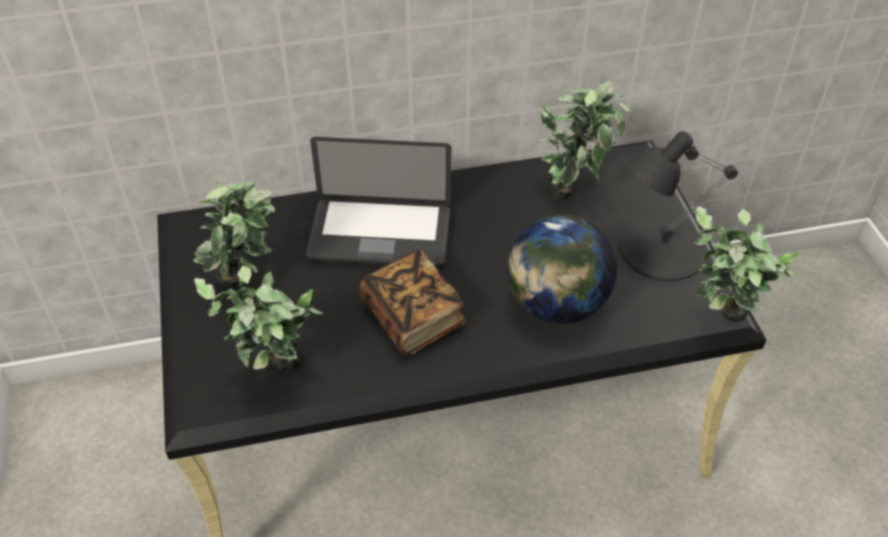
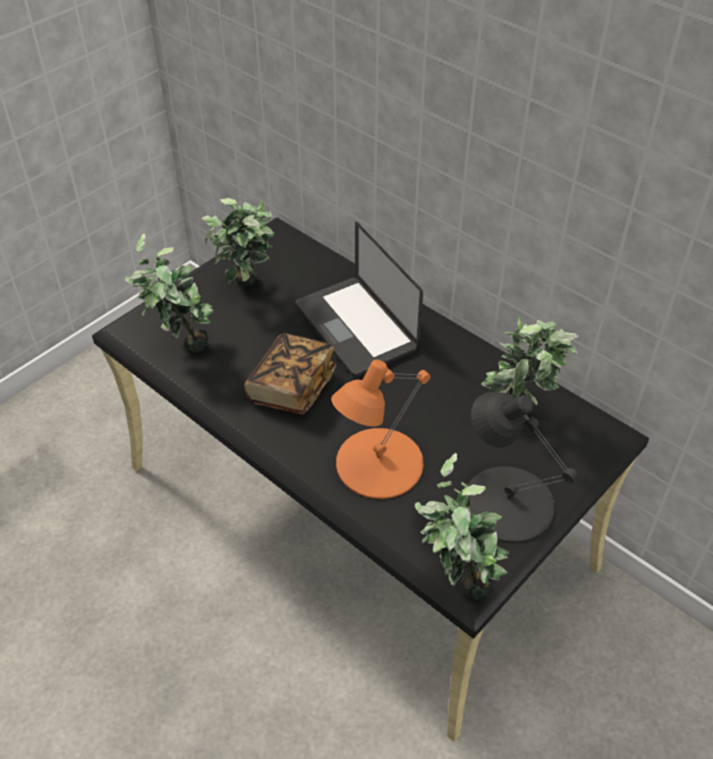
camera: 55 degrees right, 0 degrees up
globe [507,215,617,324] -> orange table lamp [331,360,431,499]

